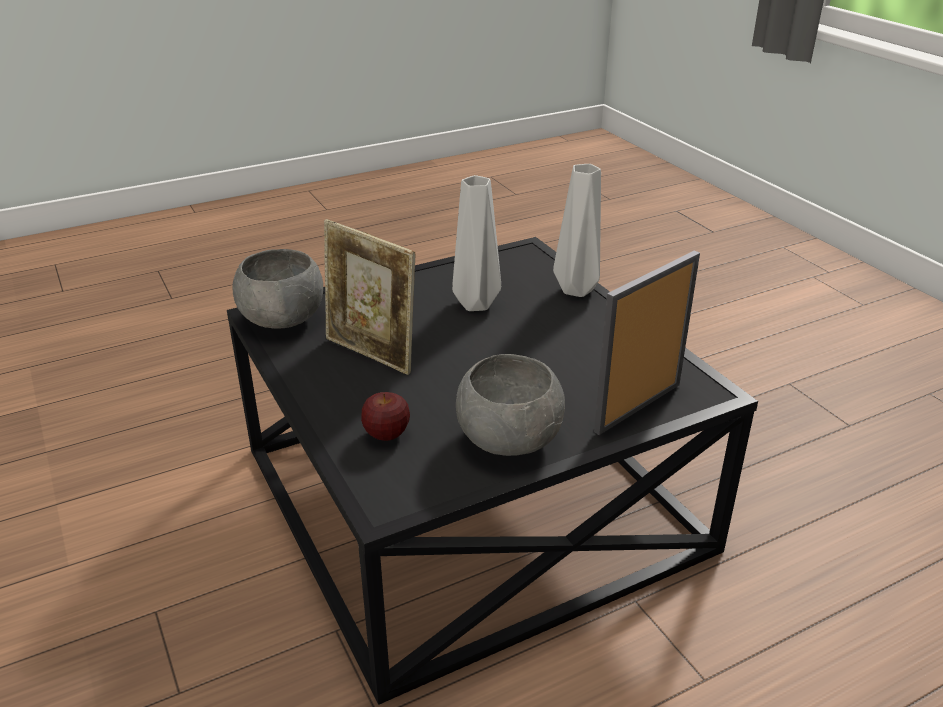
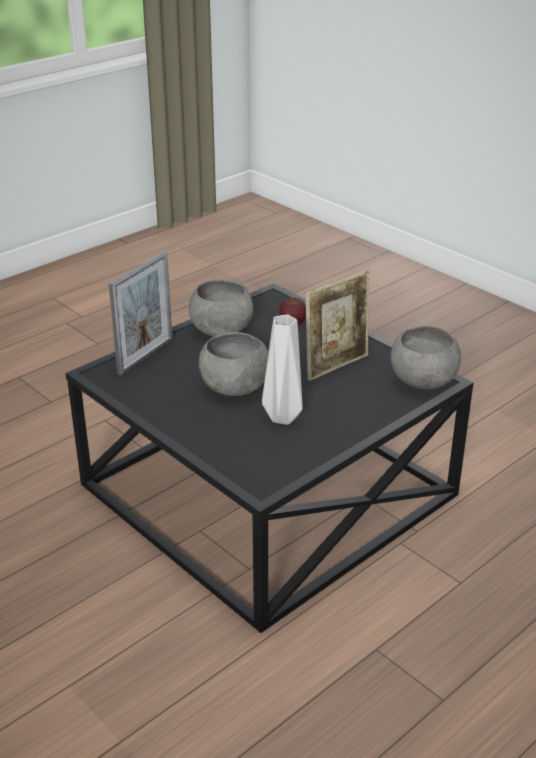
camera: 165 degrees right, 0 degrees up
picture frame [324,219,415,375] -> picture frame turned 120 degrees clockwise [306,271,369,381]
grey vase [553,164,601,297] -> none
none -> grey bowl [199,332,268,396]

